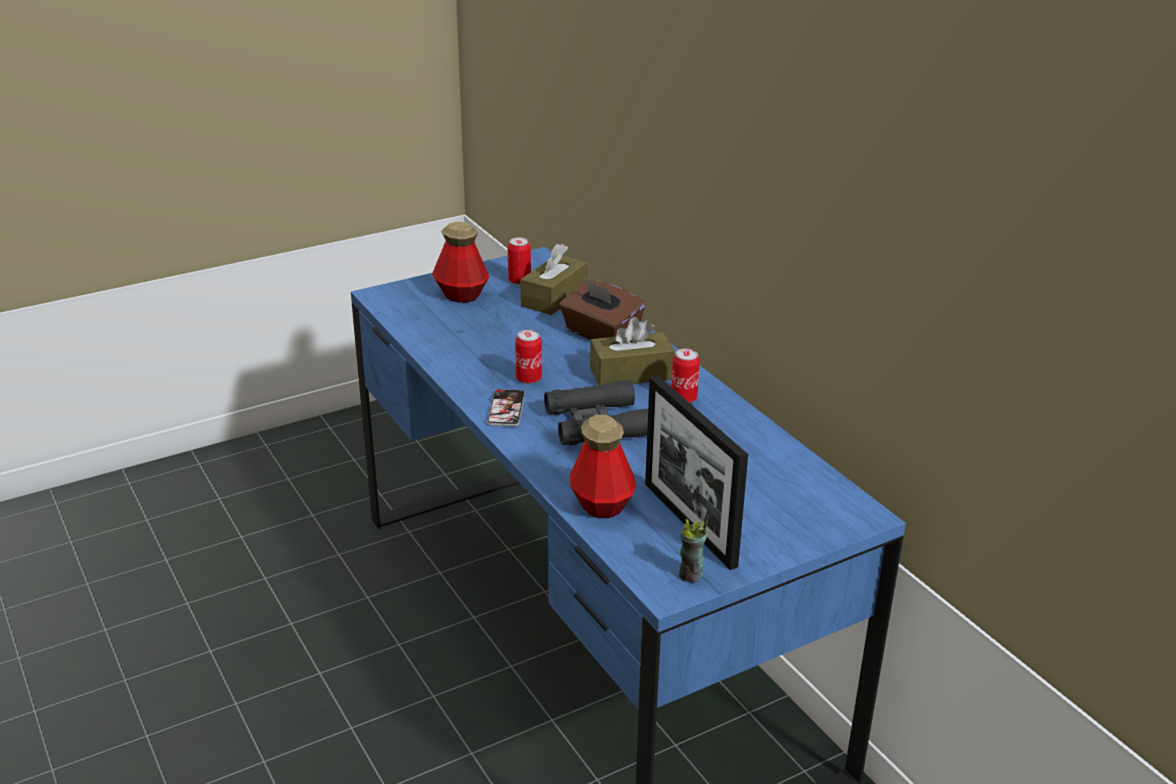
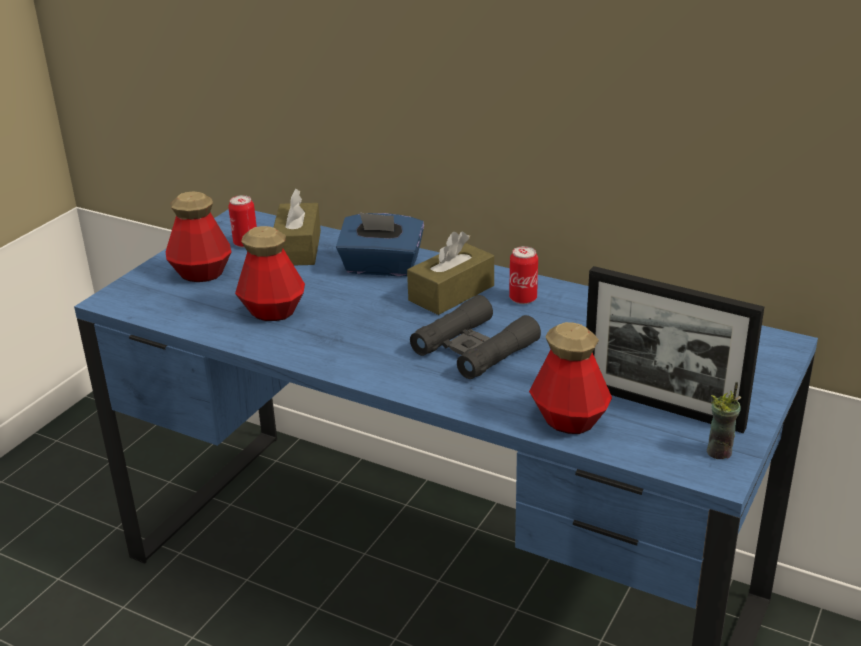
camera: 30 degrees left, 0 degrees up
phone [487,389,525,427] -> none
can [515,330,542,384] -> none
brown tissue box [559,279,645,340] -> blue tissue box [336,212,424,276]
none -> bottle [235,226,305,321]

